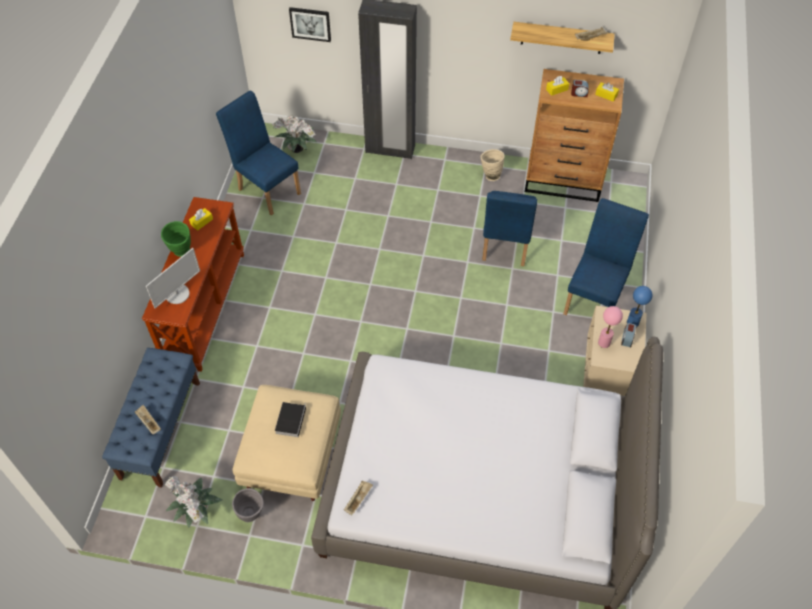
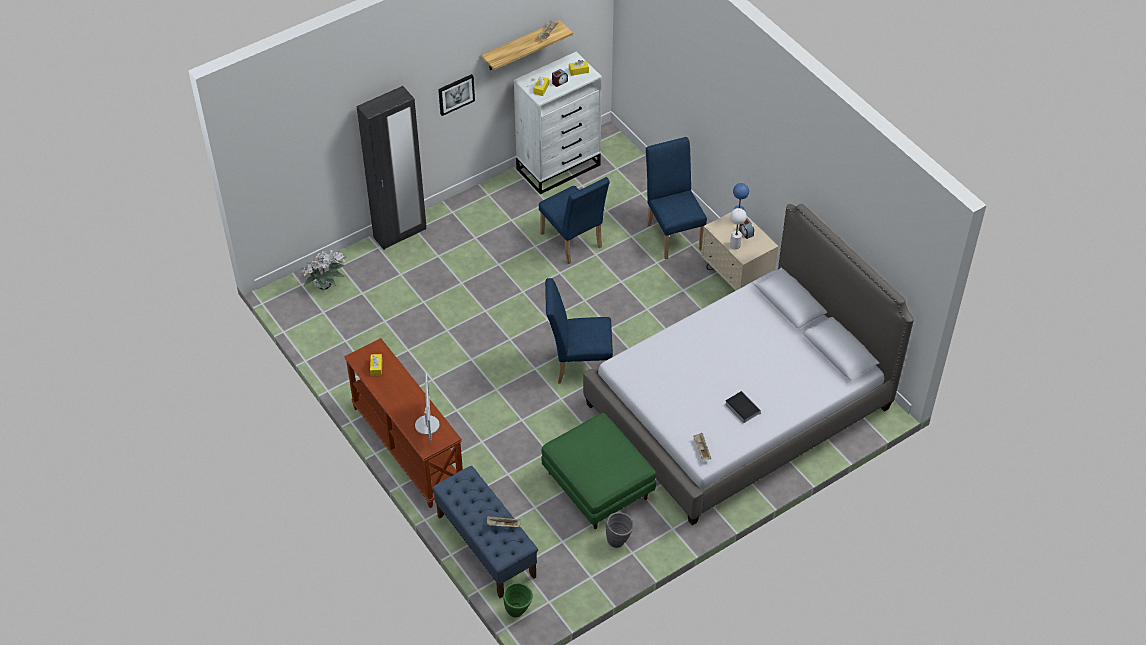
camera: 45 degrees left, 5 degrees down
green vase [161,221,191,257] -> green vase moved to [504,582,533,618]
potted plant [164,476,223,529] -> none
blue chair [216,91,301,215] -> blue chair moved to [545,278,613,384]
beige ottoman [232,385,341,501] -> green ottoman [541,413,656,529]
book [275,402,306,437] -> book moved to [725,391,761,423]
picture [289,7,331,42] -> picture moved to [438,74,475,116]
beige vase [480,149,504,181] -> none
brown dresser [525,69,624,202] -> white dresser [513,52,602,195]
pink table lamp [598,306,623,348] -> white table lamp [730,208,747,249]

